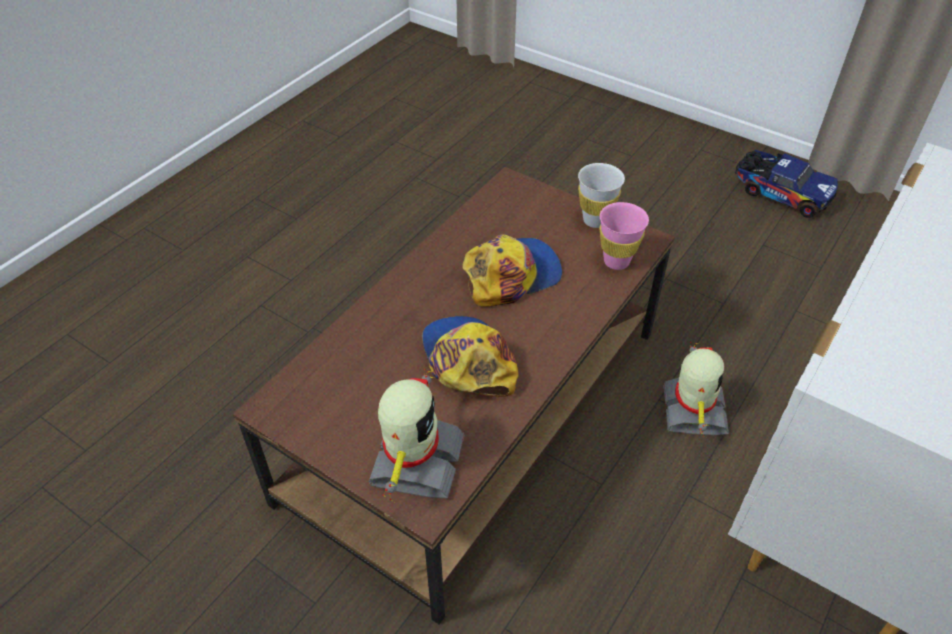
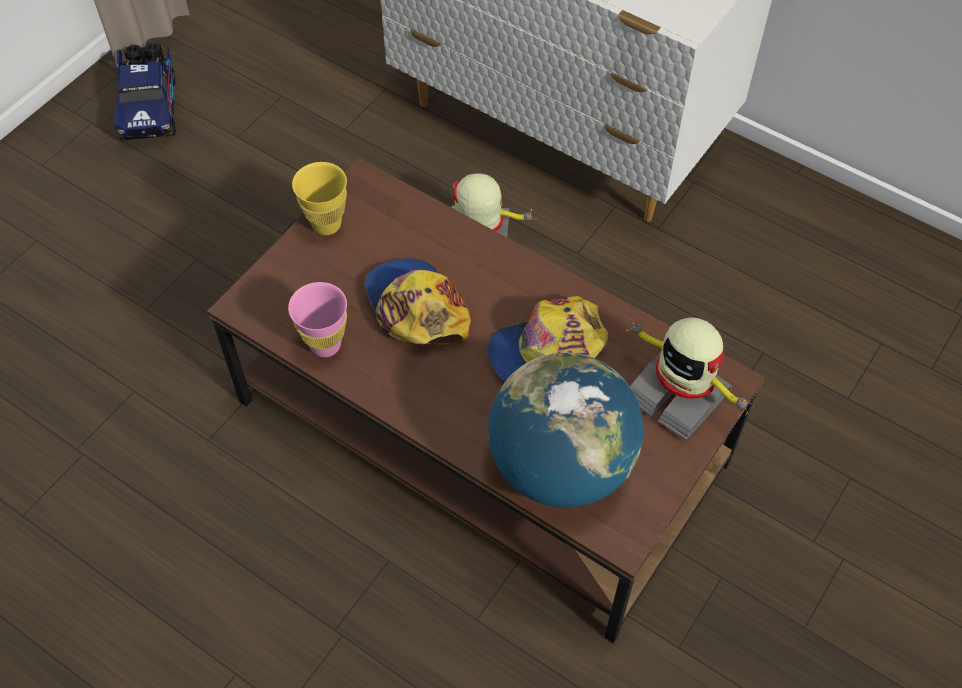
camera: 90 degrees left, 10 degrees up
toy robot [369,369,465,502] -> toy robot turned 150 degrees counterclockwise [625,318,754,441]
white cup [578,163,625,228] -> yellow cup [292,162,347,235]
pink cup [599,202,649,270] -> pink cup moved to [288,282,347,357]
toy truck [735,150,838,218] -> toy truck turned 135 degrees clockwise [114,43,176,141]
none -> globe [488,352,643,508]

